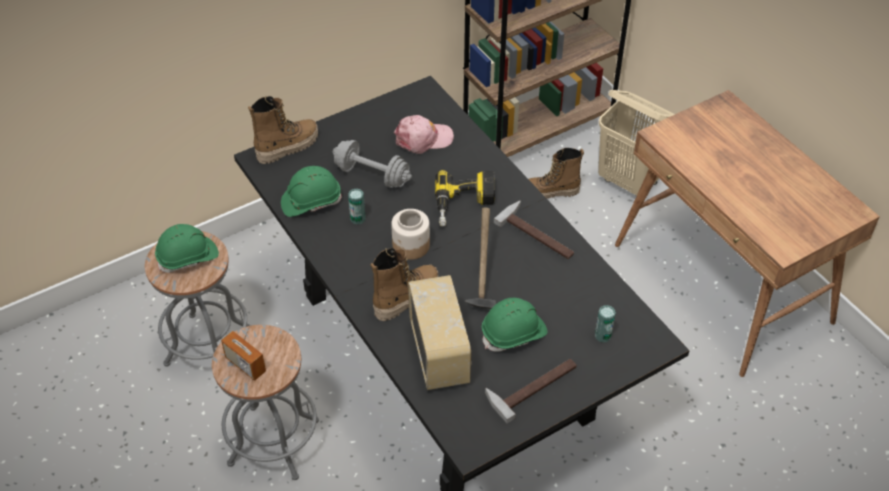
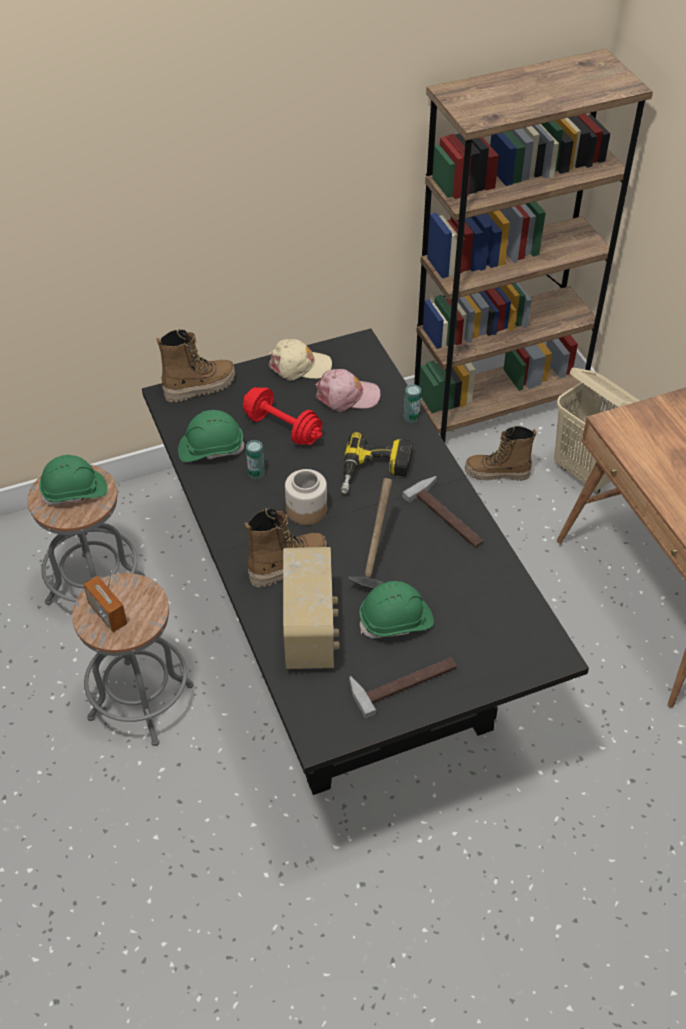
camera: 10 degrees right, 0 degrees up
grey dumbbell [333,140,412,188] -> red dumbbell [243,387,322,445]
can [595,305,616,343] -> can moved to [404,384,421,423]
none -> beige cap [269,339,332,380]

